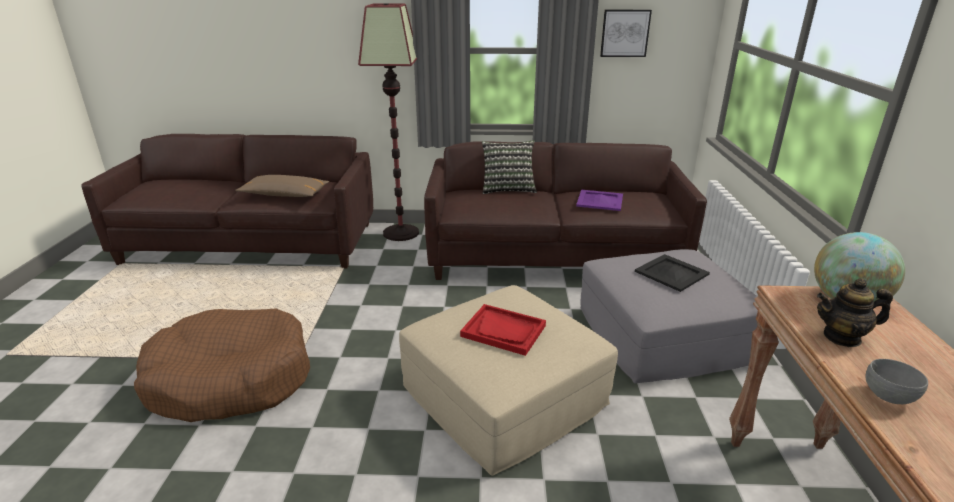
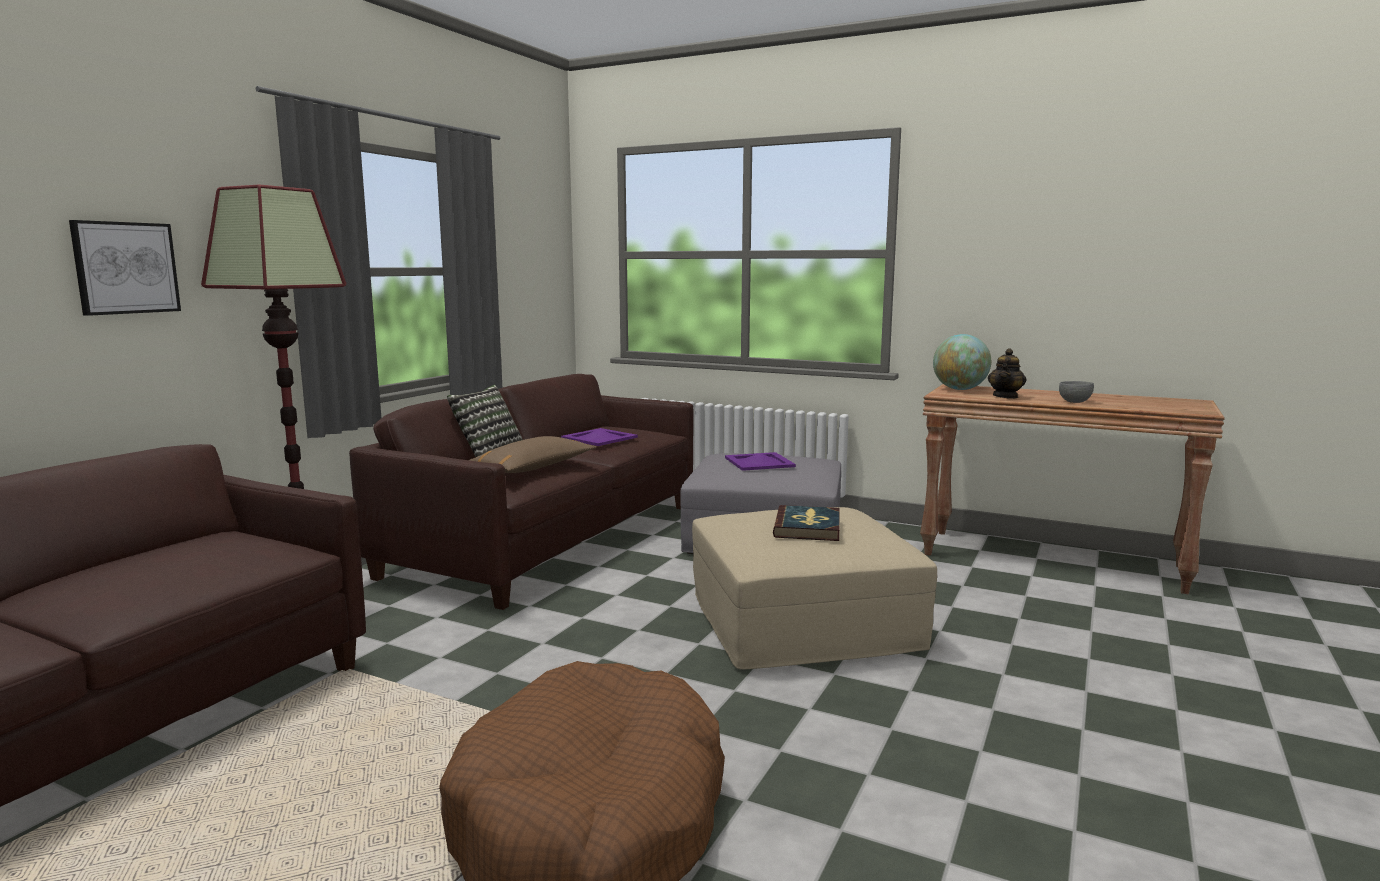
camera: 65 degrees left, 15 degrees down
brown pillow [235,175,329,197] -> brown pillow moved to [470,436,596,473]
red tray [460,304,546,356] -> book [773,505,840,541]
picture [600,10,652,57] -> picture moved to [69,220,181,316]
black tray [635,254,710,292] -> purple tray [725,452,796,471]

